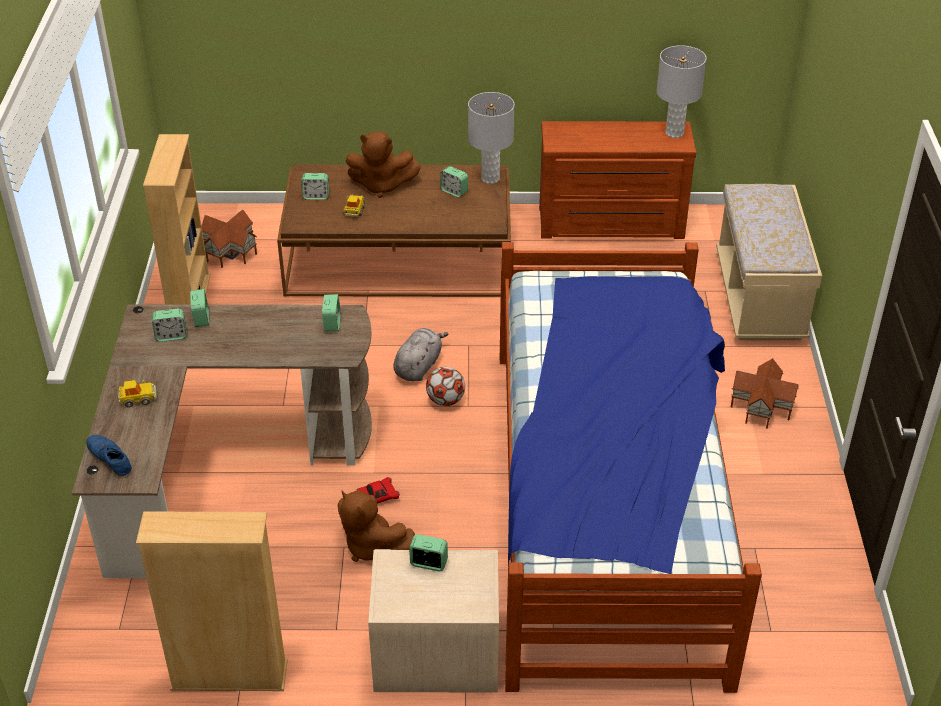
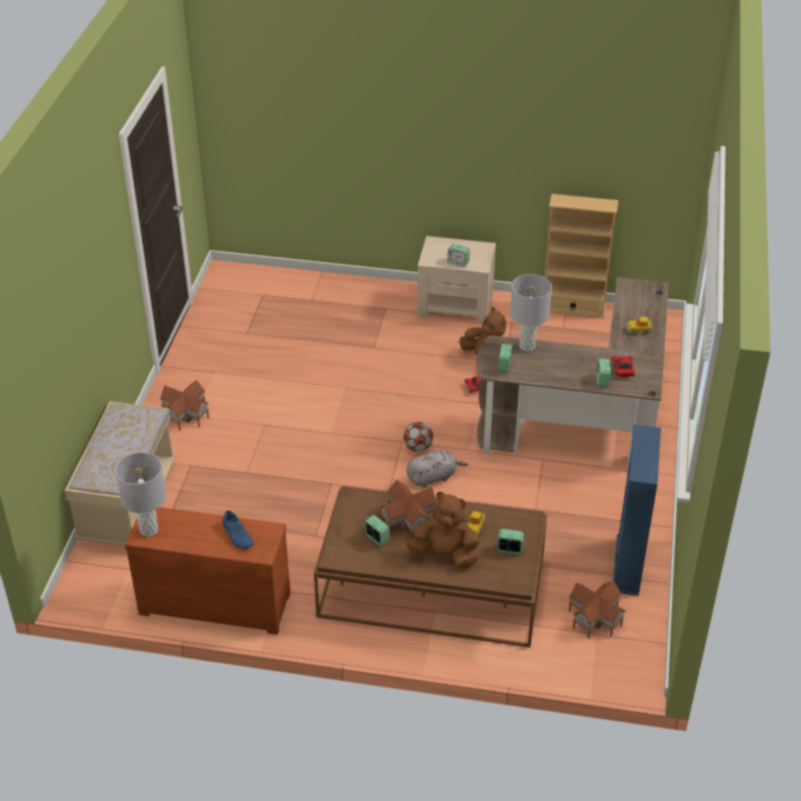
camera: 170 degrees left, 0 degrees up
blue shoe [86,435,132,476] -> blue shoe moved to [223,511,254,549]
beige bookcase [143,134,211,305] -> blue bookcase [613,425,661,596]
alarm clock [152,309,186,342] -> red toy car [611,356,635,378]
grey plush toy [393,328,449,381] -> grey plush toy turned 150 degrees counterclockwise [407,450,468,488]
grey table lamp [468,92,514,184] -> grey table lamp moved to [510,274,552,352]
bed [500,242,762,693] -> none
none -> toy house [379,480,437,538]

